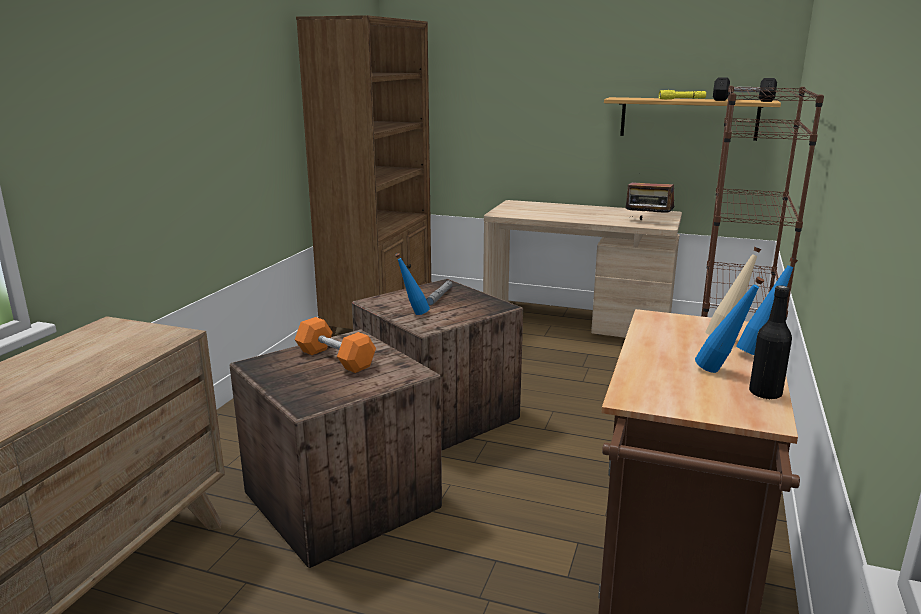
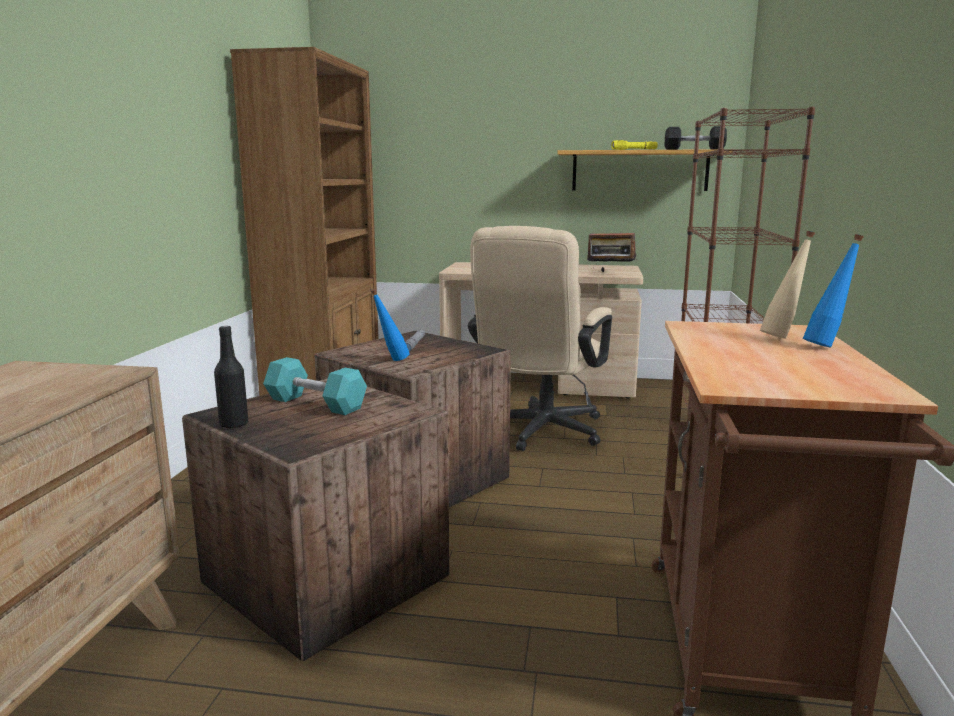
camera: 10 degrees left, 5 degrees down
orange dumbbell [294,317,376,373] -> turquoise dumbbell [263,357,367,415]
blue bottle [695,277,764,373] -> none
black bottle [749,286,792,399] -> black bottle moved to [214,326,248,429]
none -> beige office chair [468,226,612,451]

